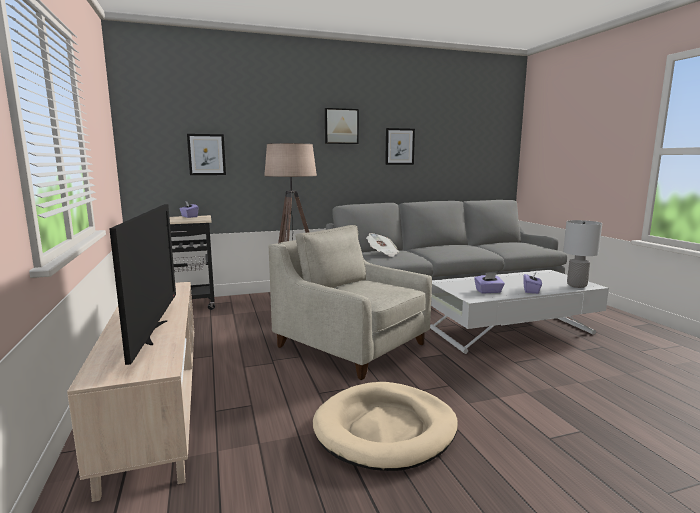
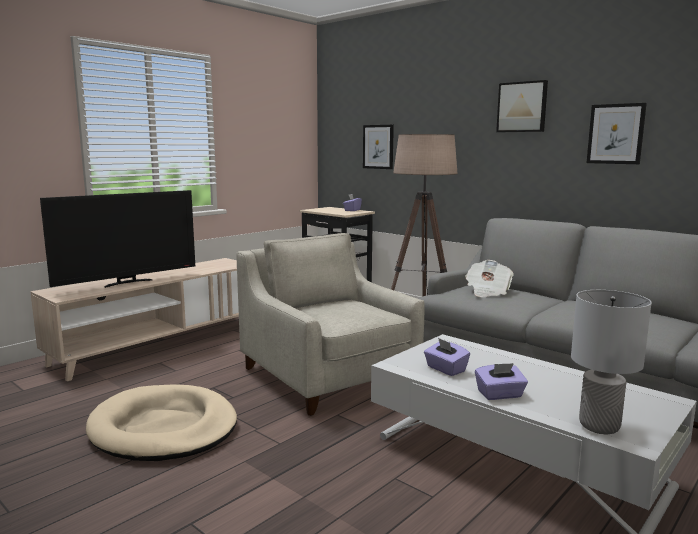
camera: 60 degrees right, 0 degrees up
beige armchair [269,225,432,380] -> beige armchair turned 45 degrees counterclockwise [237,233,425,416]

